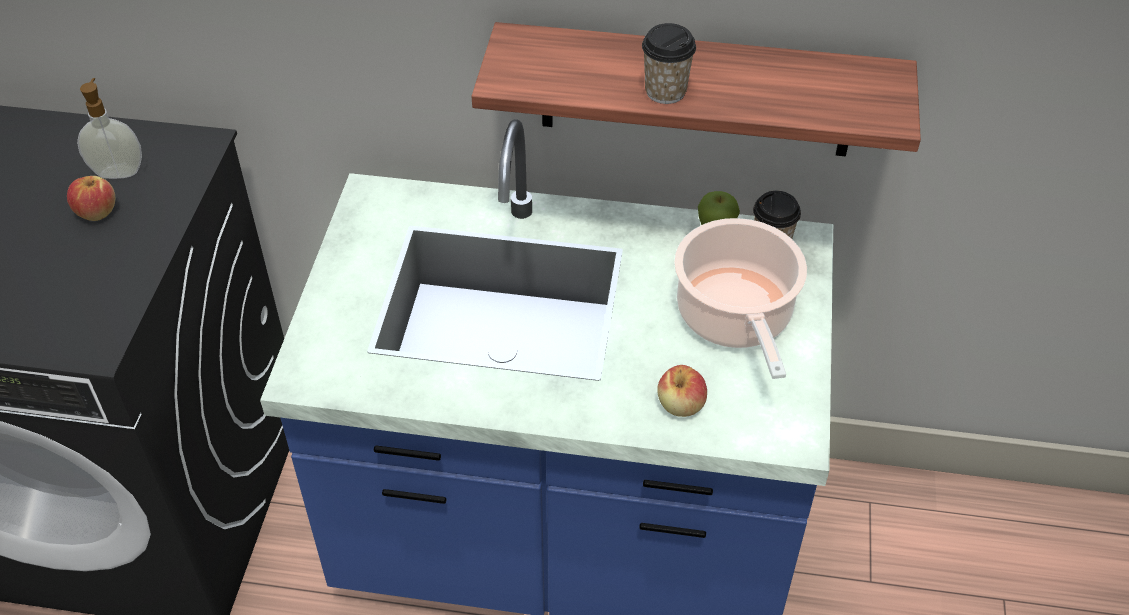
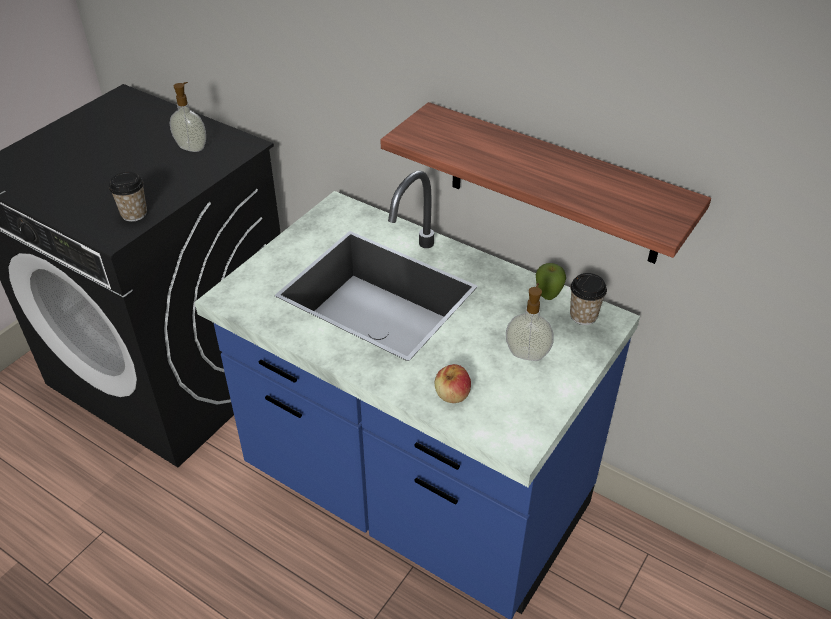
camera: 25 degrees right, 5 degrees down
apple [67,176,115,221] -> none
cup [642,23,696,104] -> cup moved to [109,172,147,222]
cooking pot [674,218,807,379] -> soap dispenser [506,283,554,361]

